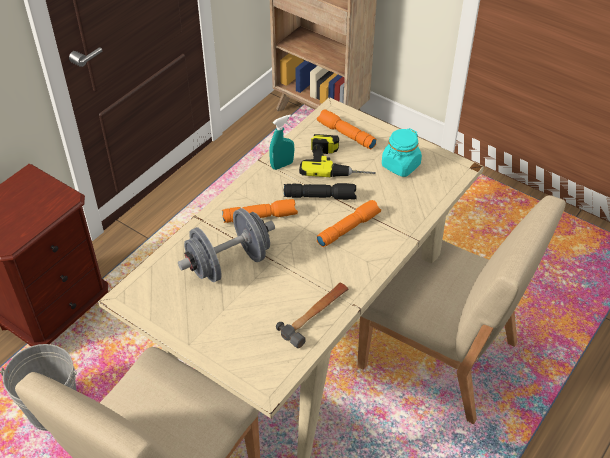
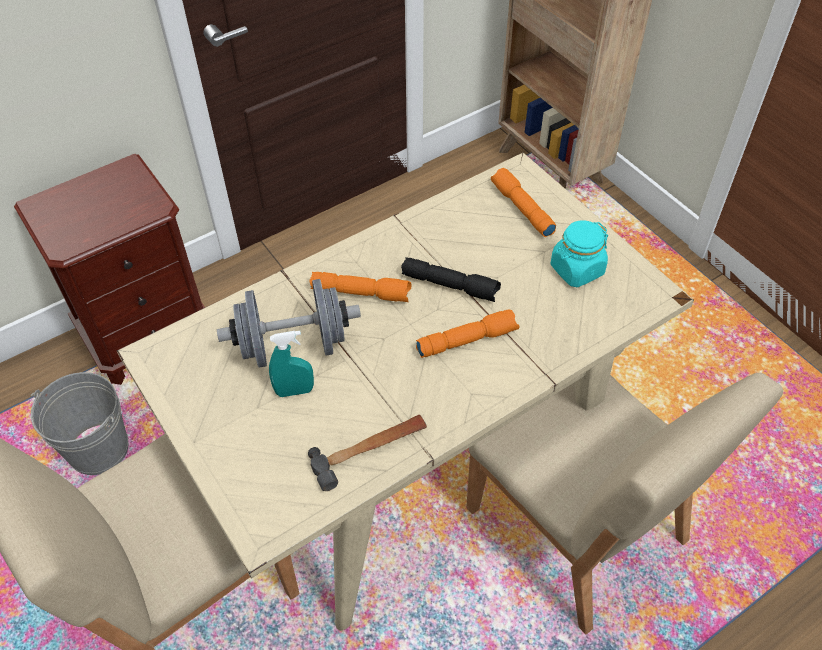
camera: 20 degrees right, 5 degrees up
turquoise spray bottle [269,115,294,170] -> turquoise spray bottle moved to [269,331,314,397]
power drill [299,134,376,177] -> none

